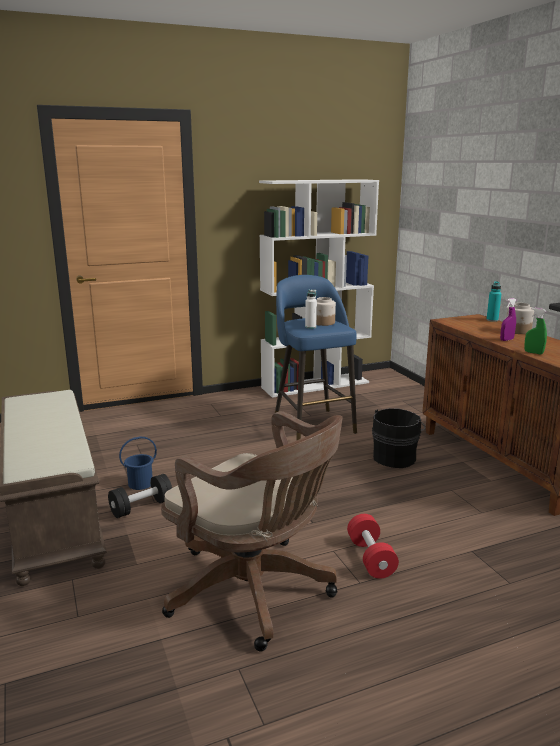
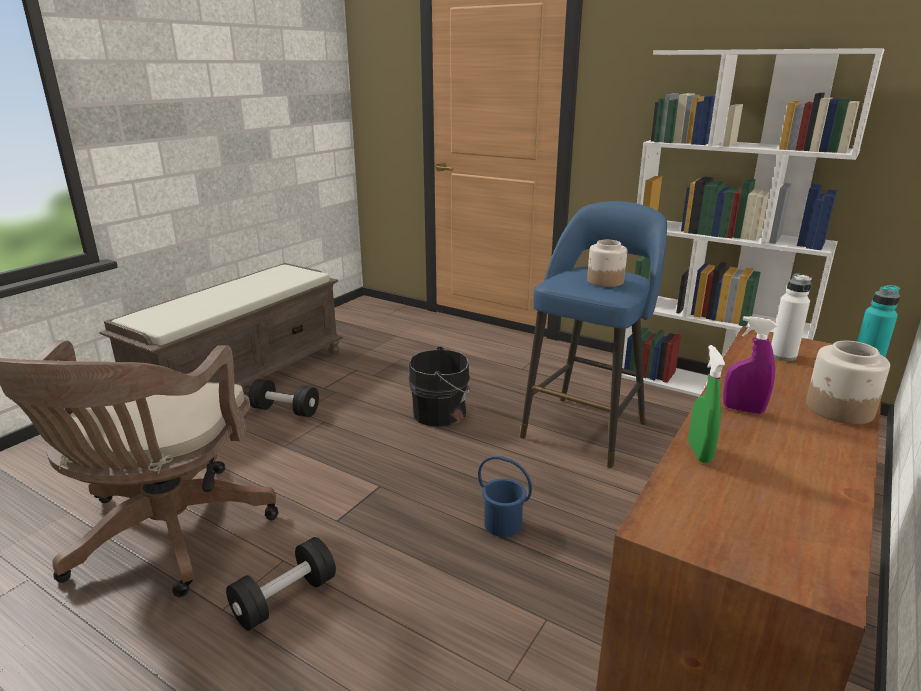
camera: 55 degrees right, 5 degrees up
blue bucket [119,437,157,490] -> blue bucket moved to [478,456,532,537]
white bottle [305,289,317,329] -> white bottle moved to [771,273,812,361]
red dumbbell [347,514,399,579] -> black dumbbell [226,537,336,631]
black bucket [372,408,425,468] -> black bucket moved to [408,346,470,426]

